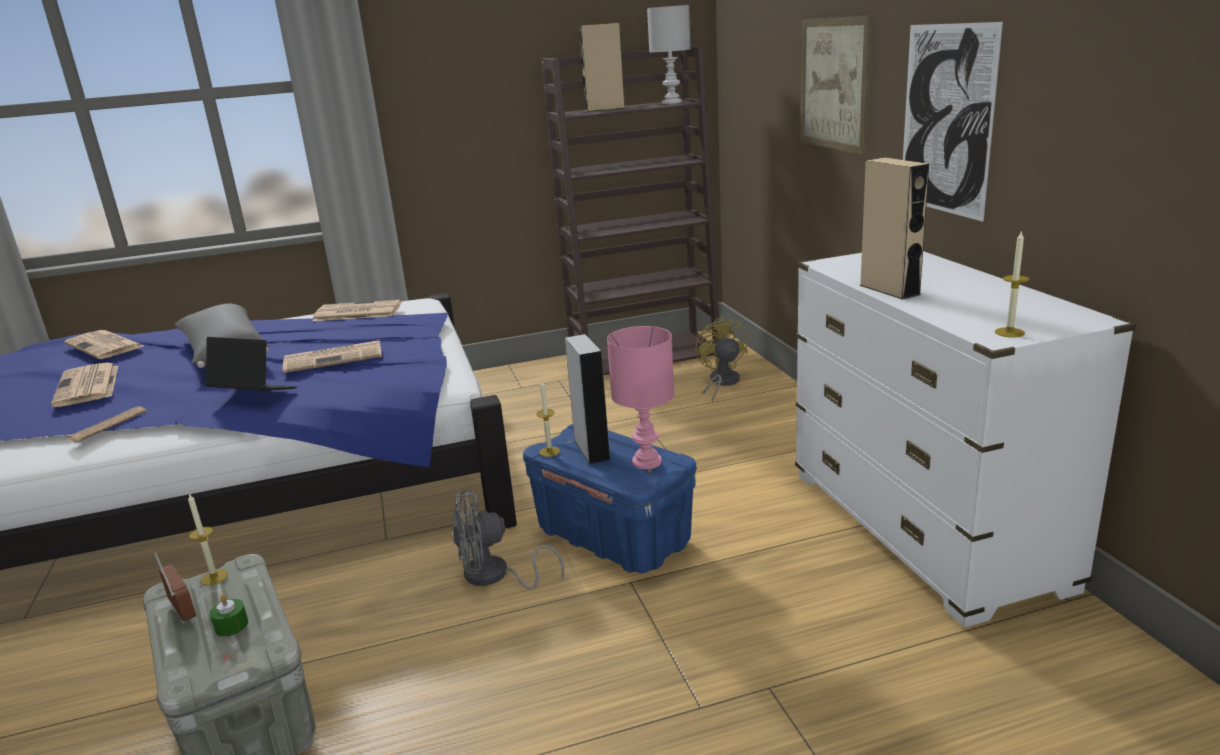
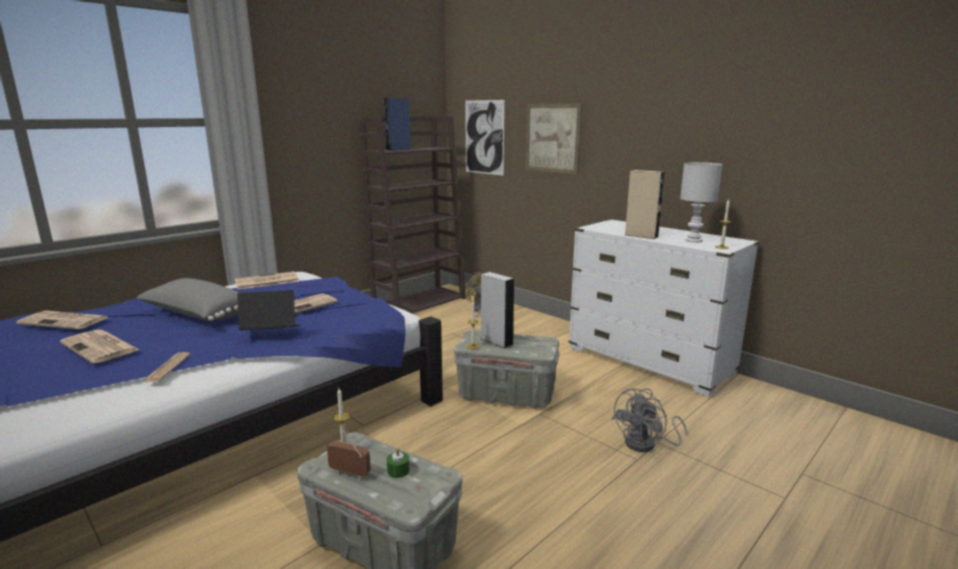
camera: 30 degrees left, 5 degrees down
grey fan [452,490,564,590] -> grey fan moved to [611,388,687,452]
blue storage box [523,424,696,573] -> grey storage box [454,330,560,409]
beige speaker [579,23,624,112] -> blue speaker [384,98,411,151]
pink table lamp [607,326,675,469] -> none
white table lamp [647,5,691,104] -> white table lamp moved to [680,162,723,243]
picture [903,22,1003,222] -> picture moved to [465,100,505,176]

